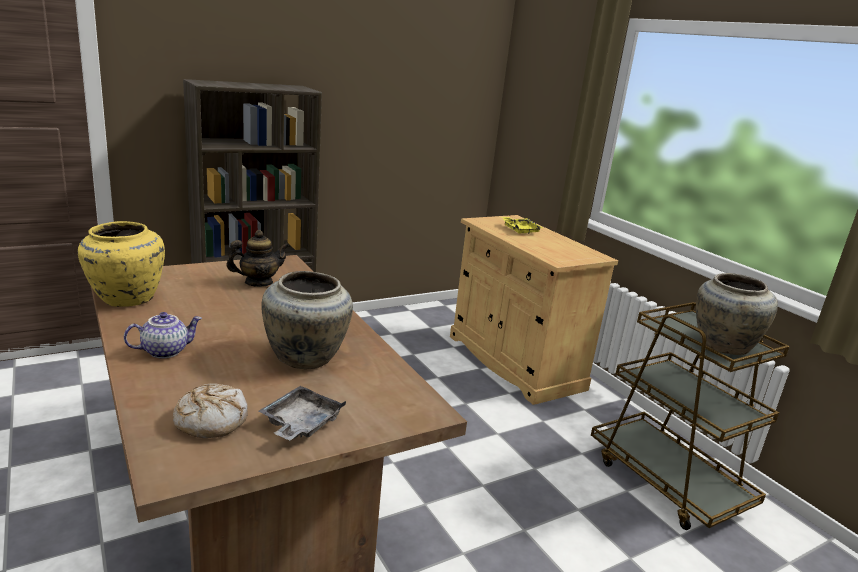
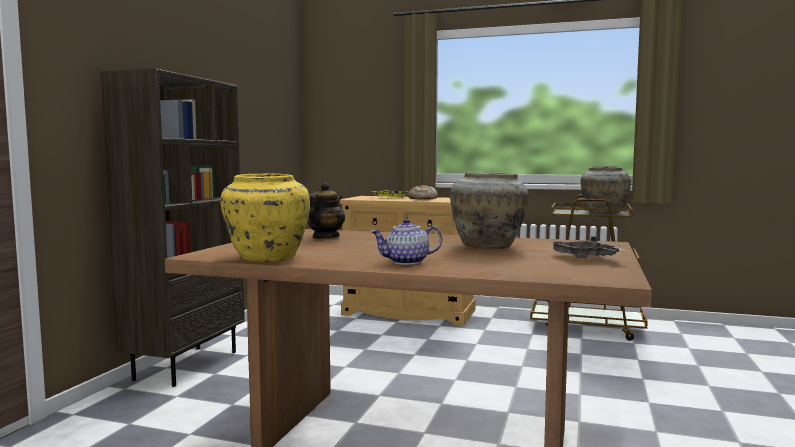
camera: 40 degrees left, 15 degrees down
teapot [124,312,202,359] -> teapot turned 120 degrees counterclockwise [370,219,442,265]
bread [173,384,248,438] -> bread moved to [408,185,438,200]

